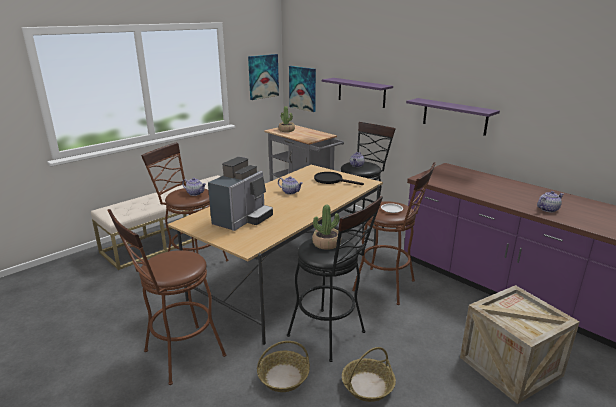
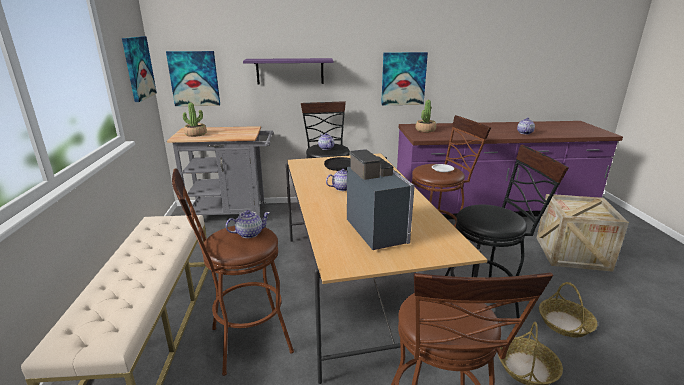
camera: 50 degrees left, 0 degrees up
potted plant [312,204,341,250] -> potted plant moved to [416,100,436,132]
purple shelf [406,98,500,136] -> picture [381,52,428,105]

